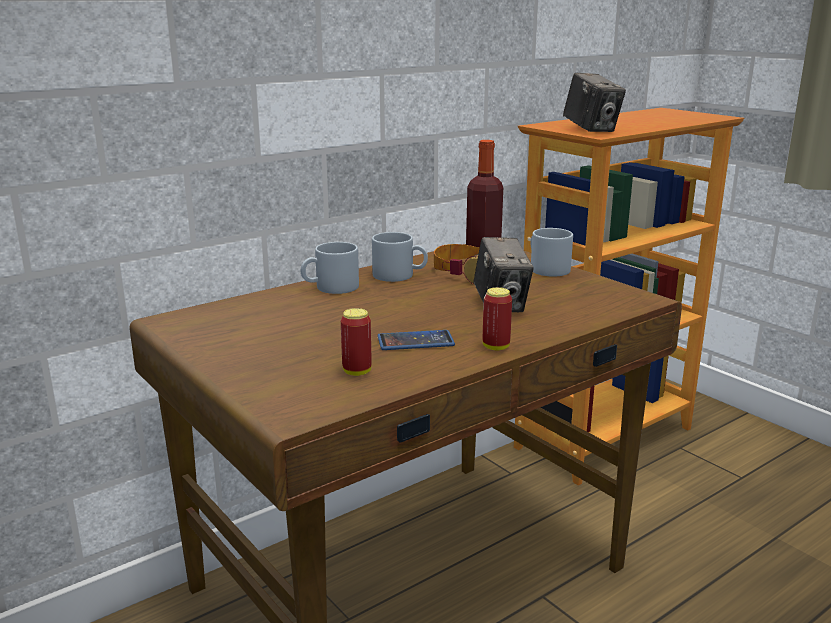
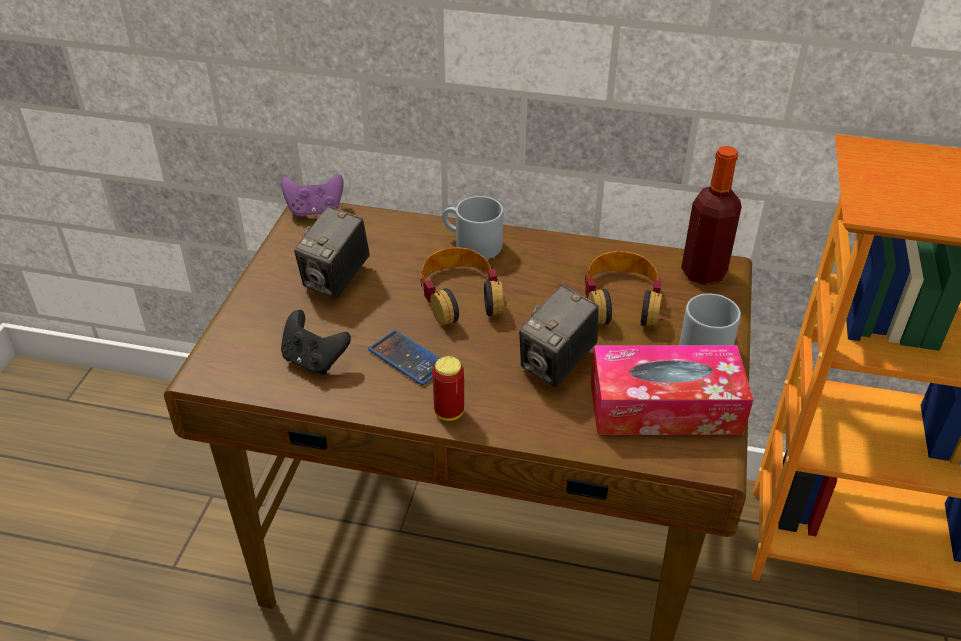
camera: 50 degrees right, 20 degrees up
can [341,308,371,376] -> black game controller [281,310,351,375]
grey mug [372,232,428,282] -> none
camera [563,73,626,132] -> camera moved to [294,206,370,299]
none -> purple game controller [281,173,344,218]
none -> headphones [421,247,504,325]
none -> tissue box [590,345,754,435]

